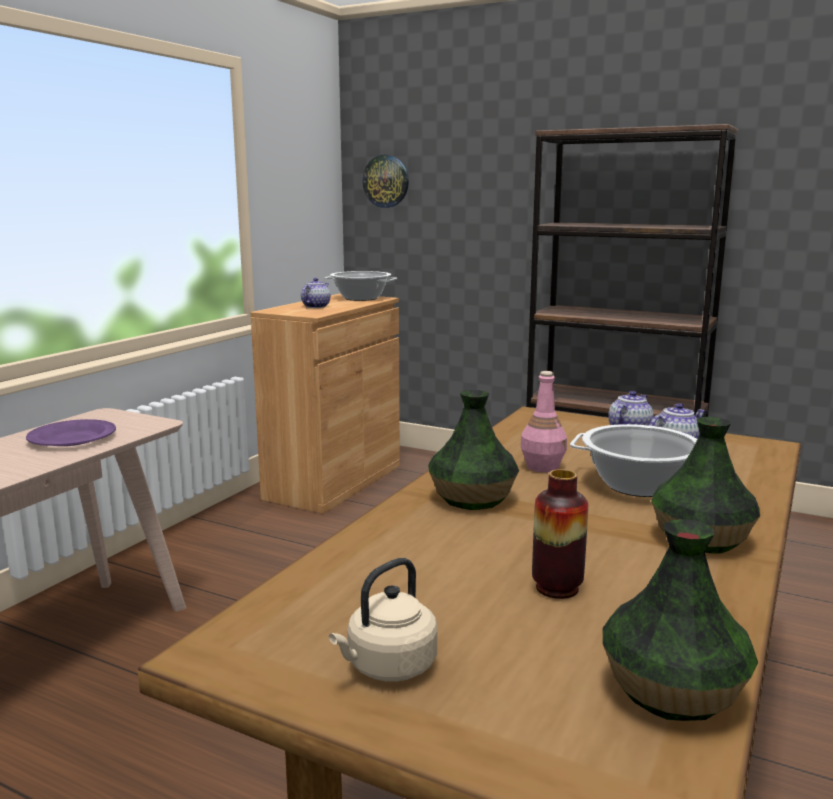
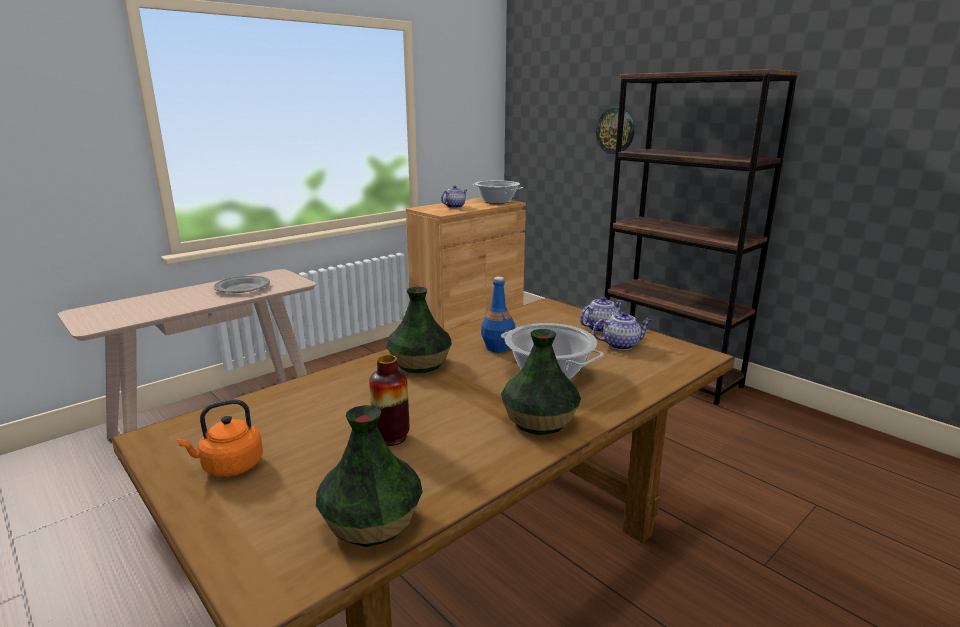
camera: 20 degrees right, 5 degrees up
purple plate [26,419,116,446] -> grey plate [214,276,270,293]
beige kettle [329,558,437,682] -> orange kettle [177,399,263,477]
wall clock [362,155,409,208] -> wall clock moved to [596,108,634,154]
pink bottle [521,371,567,472] -> blue bottle [481,276,515,352]

